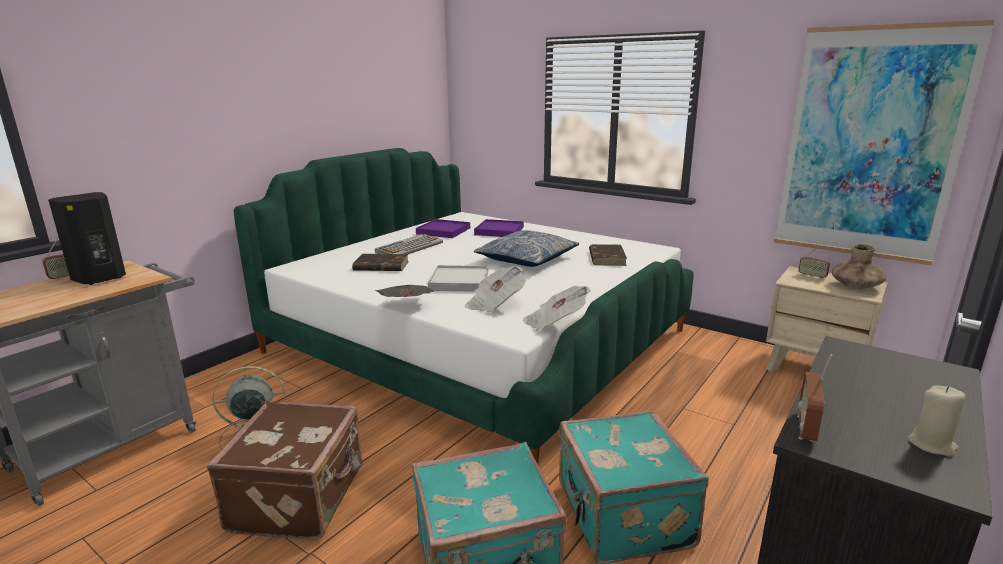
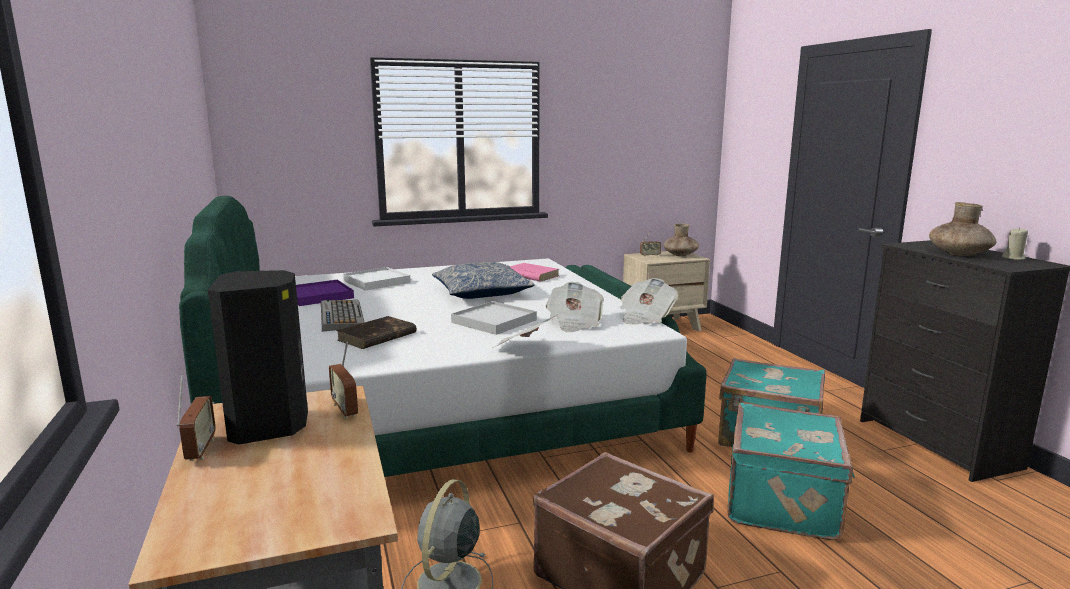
camera: 55 degrees left, 5 degrees down
purple tray [474,219,524,237] -> white tray [343,267,411,291]
brown book [589,244,627,266] -> pink book [510,263,558,282]
picture [774,20,994,265] -> none
radio [797,354,833,442] -> radio moved to [329,341,358,419]
none -> brown vase [929,202,997,256]

